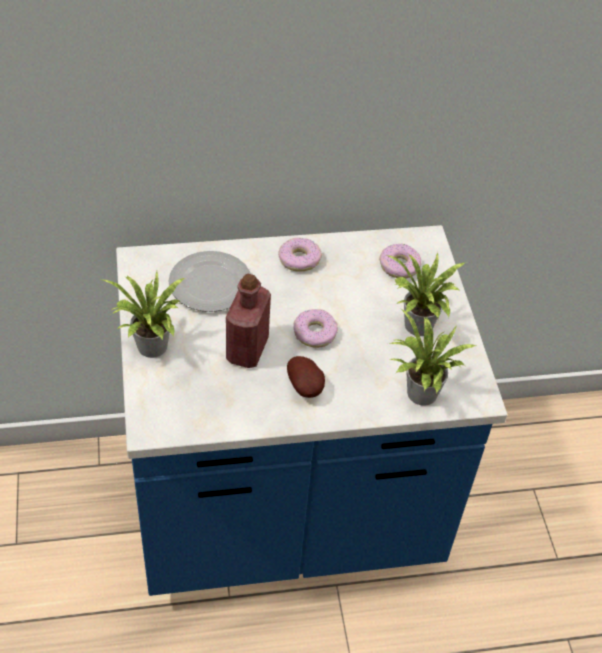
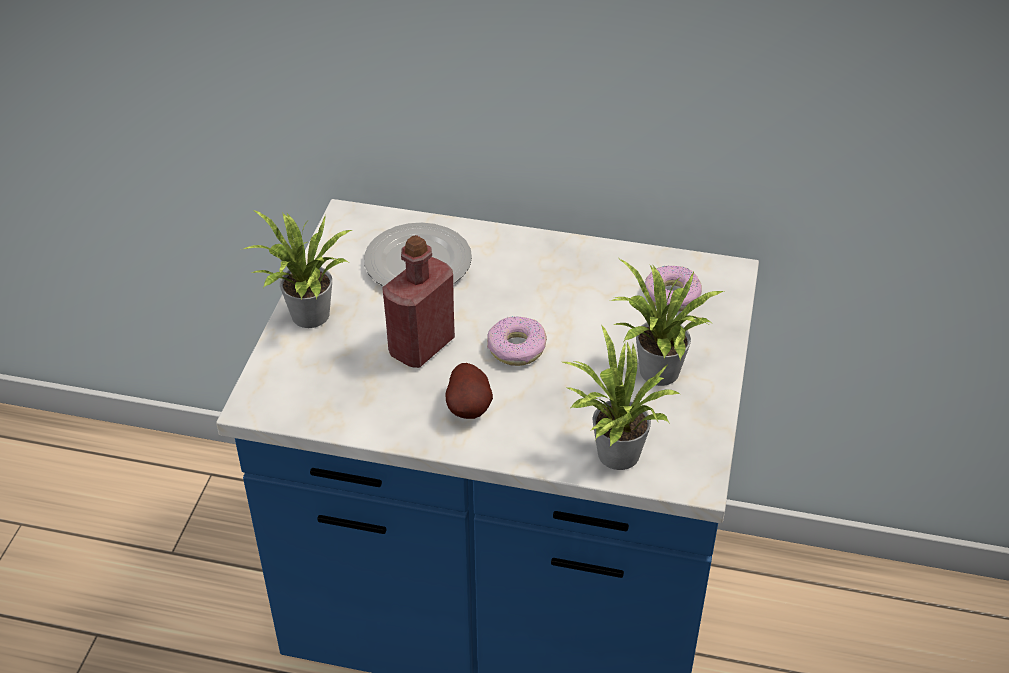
camera: 25 degrees right, 5 degrees down
donut [278,238,322,272] -> none

